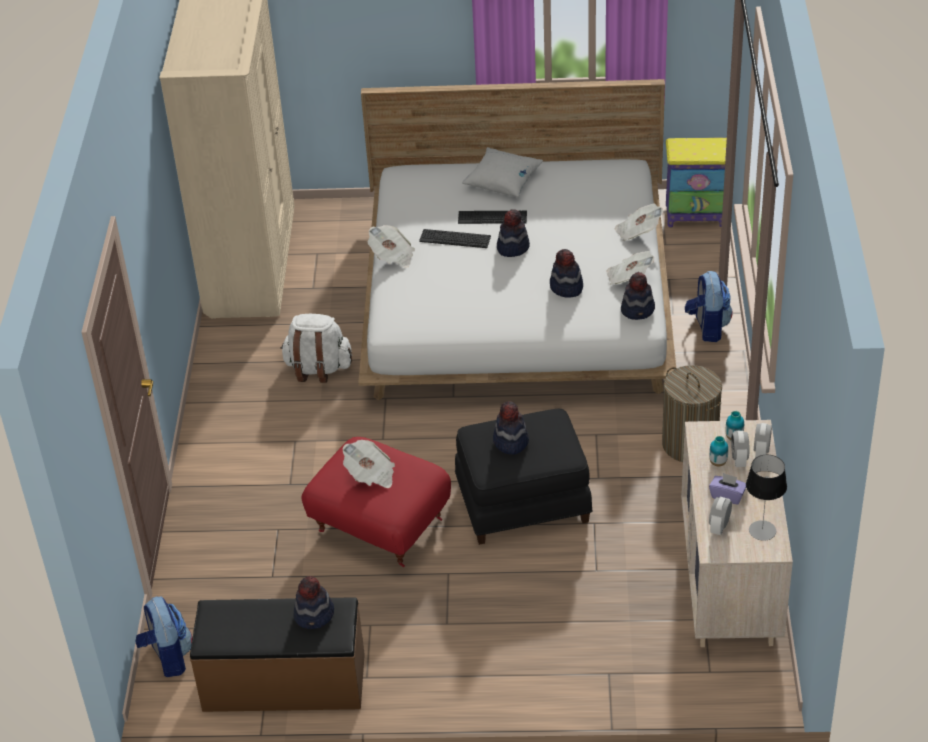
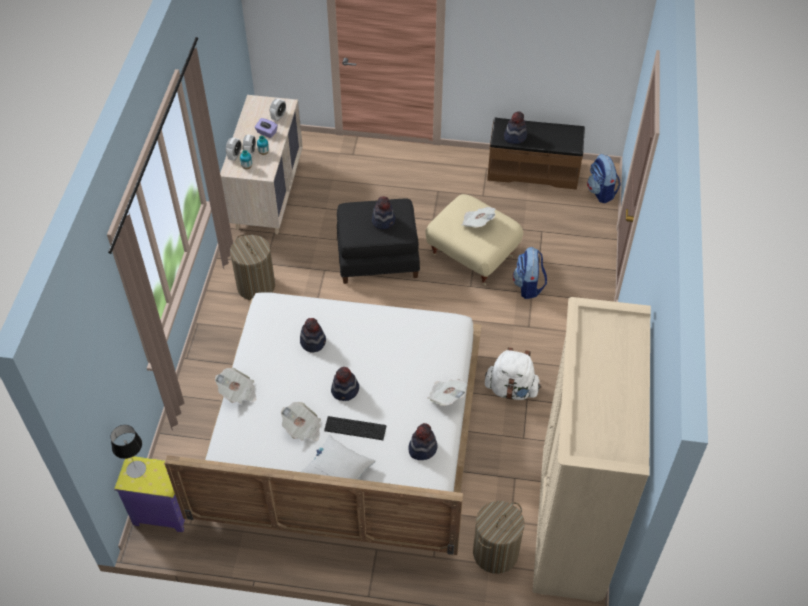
camera: 175 degrees left, 10 degrees up
red ottoman [301,437,451,567] -> beige ottoman [425,194,523,285]
keyboard [419,229,491,248] -> none
newspaper [606,251,654,285] -> newspaper moved to [281,402,321,441]
hat [621,272,655,320] -> hat moved to [408,423,437,460]
backpack [685,271,732,342] -> backpack moved to [513,247,547,299]
table lamp [746,455,787,541] -> table lamp moved to [111,425,146,478]
none -> laundry basket [473,501,524,574]

